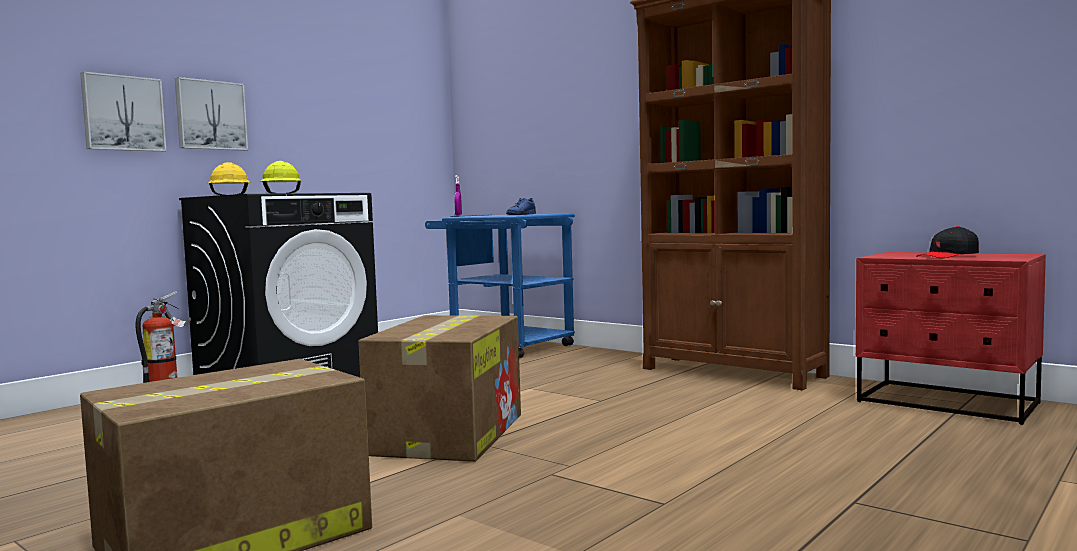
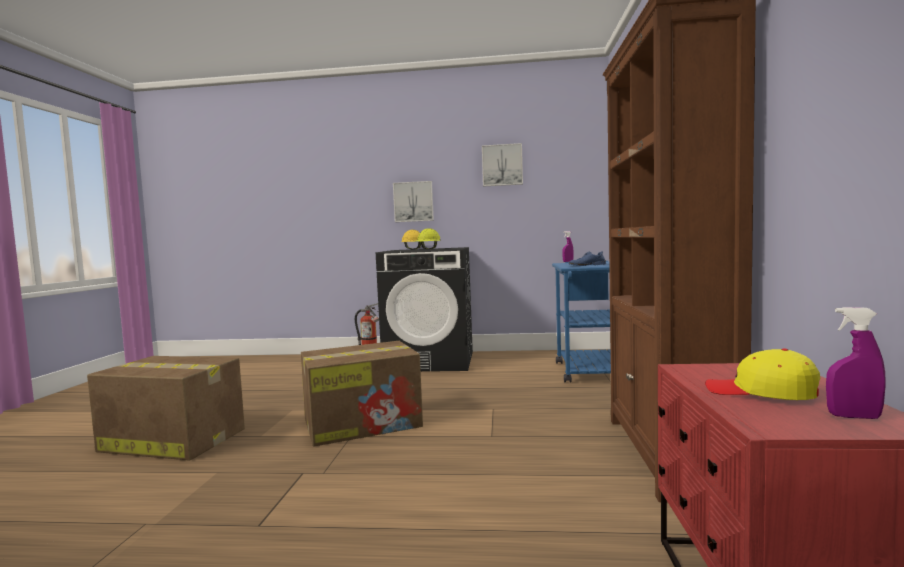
camera: 55 degrees right, 0 degrees up
picture [80,72,166,152] -> picture moved to [482,143,523,187]
black cap [916,226,979,258] -> yellow cap [705,348,820,400]
none -> purple spray bottle [826,307,886,419]

